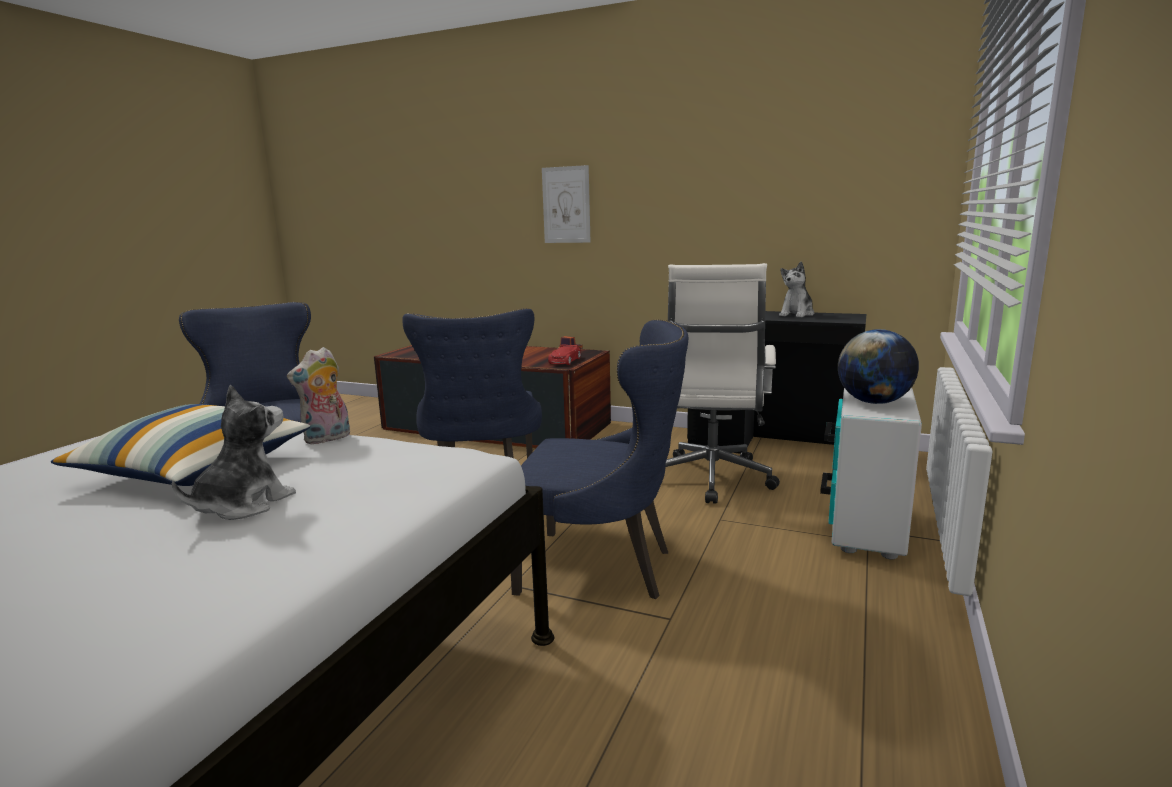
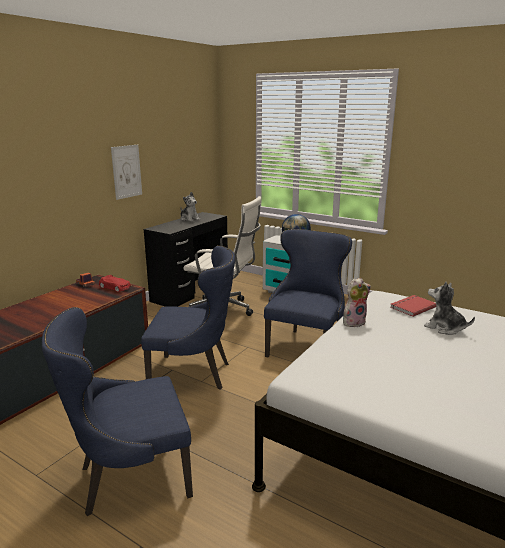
camera: 80 degrees left, 5 degrees up
pillow [51,404,310,486] -> none
plush toy [287,347,350,445] -> plush toy turned 75 degrees counterclockwise [343,278,371,327]
picture [542,165,591,243] -> picture moved to [111,145,142,200]
none -> red book [390,295,436,317]

